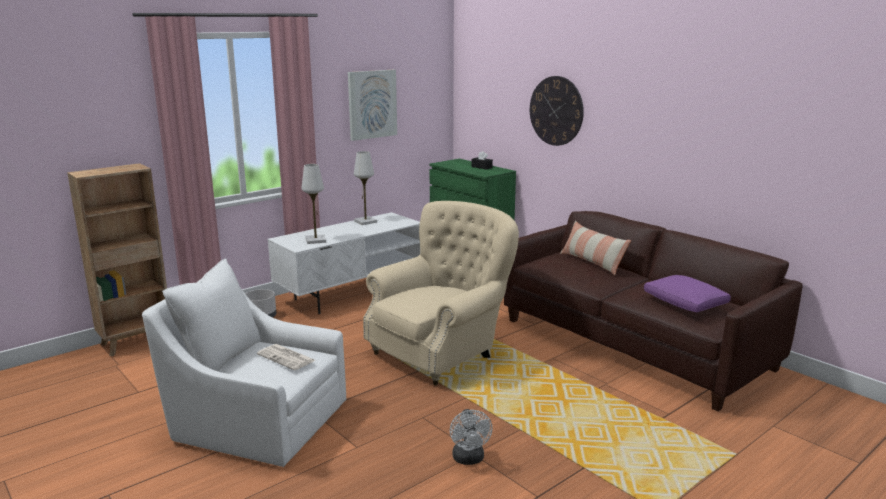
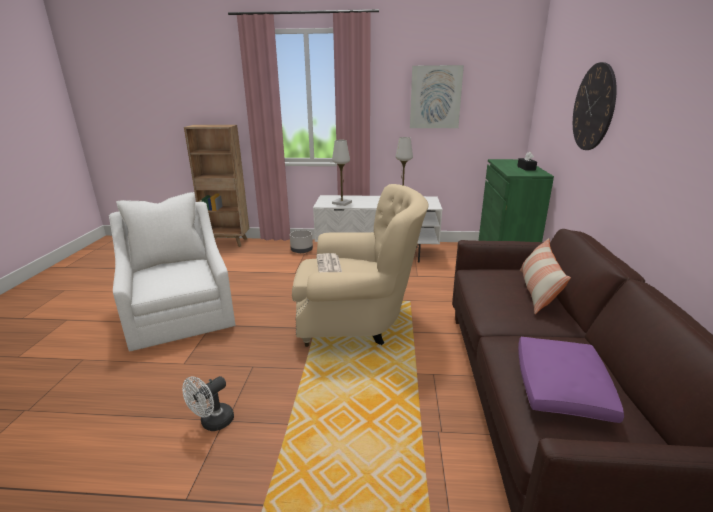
camera: 45 degrees right, 5 degrees up
newspaper [257,344,316,371] -> newspaper moved to [317,253,342,272]

